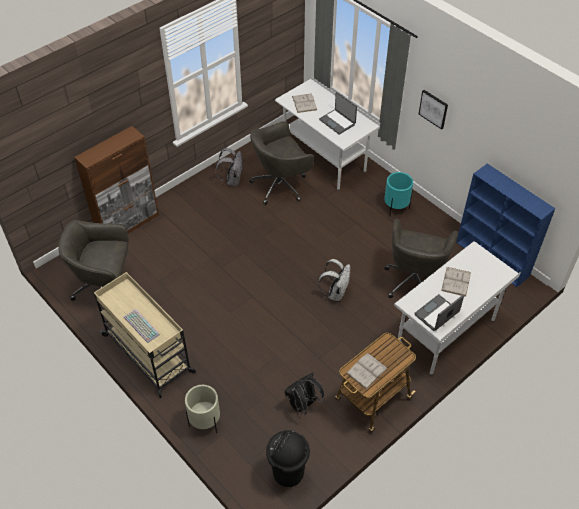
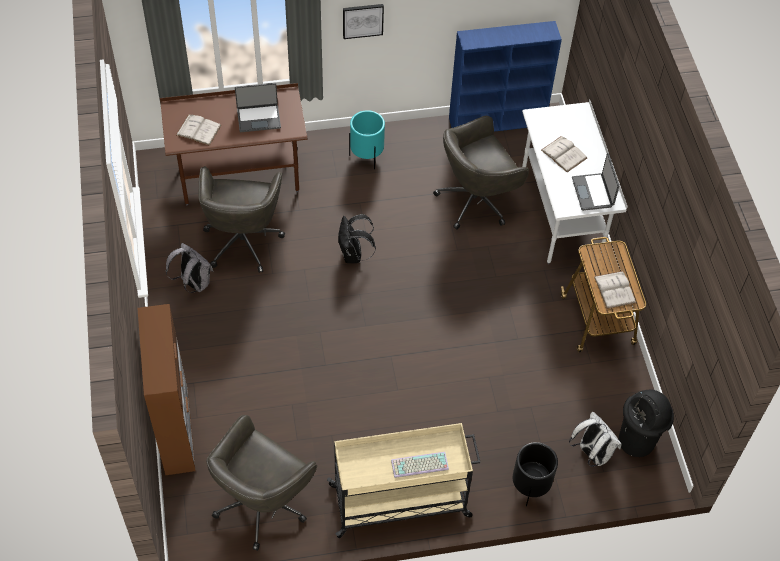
camera: 60 degrees left, 5 degrees up
beige planter [185,385,220,433] -> black planter [513,442,558,506]
white desk [275,76,380,191] -> brown desk [160,83,307,205]
black backpack [284,372,325,416] -> black backpack moved to [338,214,376,263]
white backpack [318,259,350,301] -> white backpack moved to [569,411,622,467]
grey office chair [384,218,458,298] -> grey office chair turned 105 degrees clockwise [433,116,529,230]

